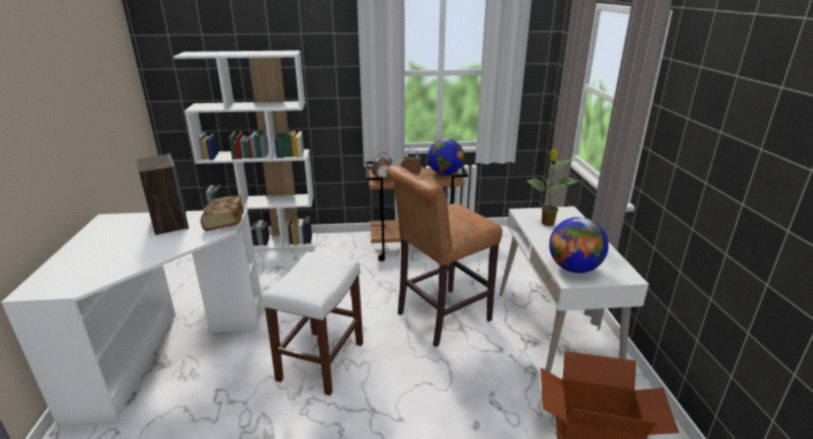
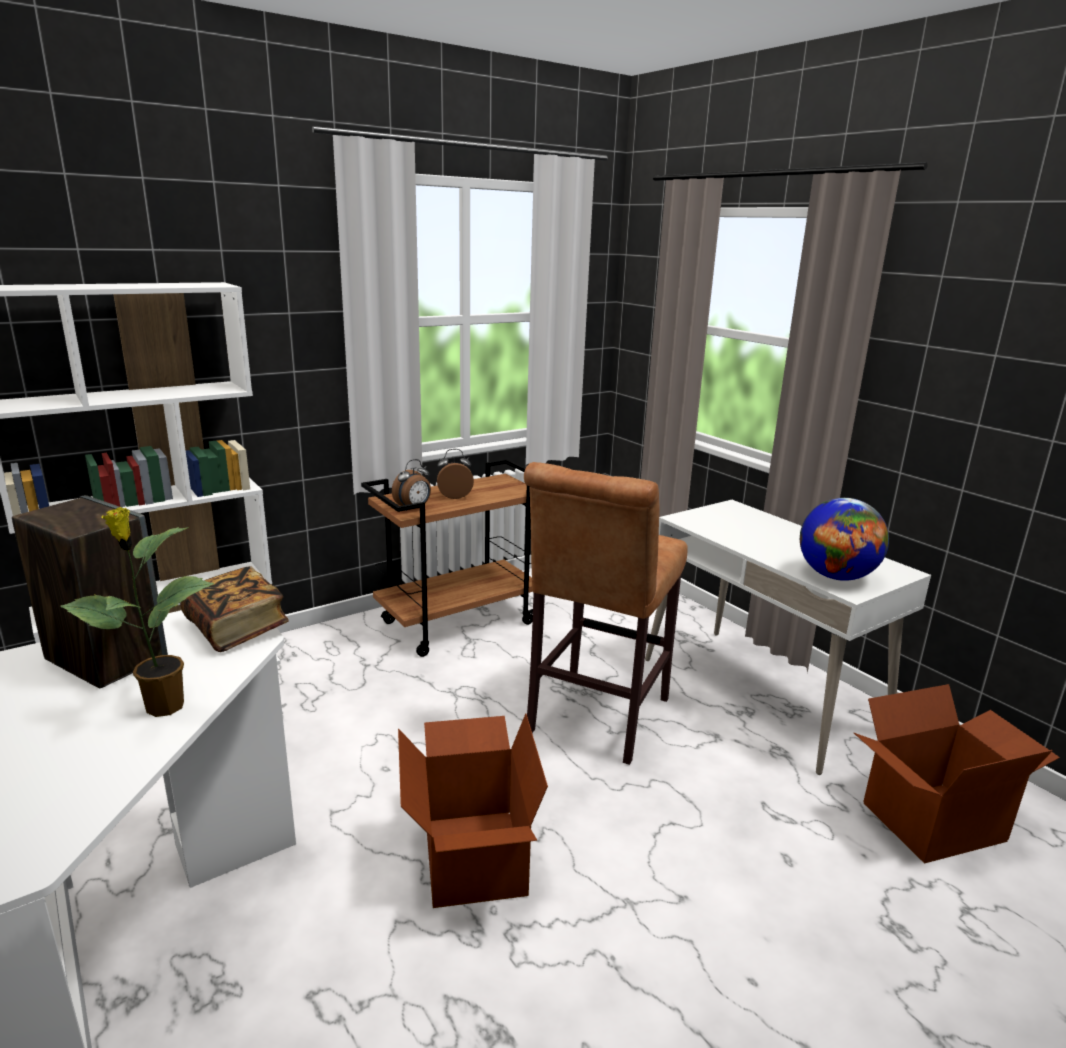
camera: 30 degrees left, 5 degrees down
white stool [262,252,363,396] -> cardboard box [398,713,548,908]
globe [428,138,464,175] -> none
potted plant [526,150,579,226] -> potted plant moved to [60,507,214,717]

